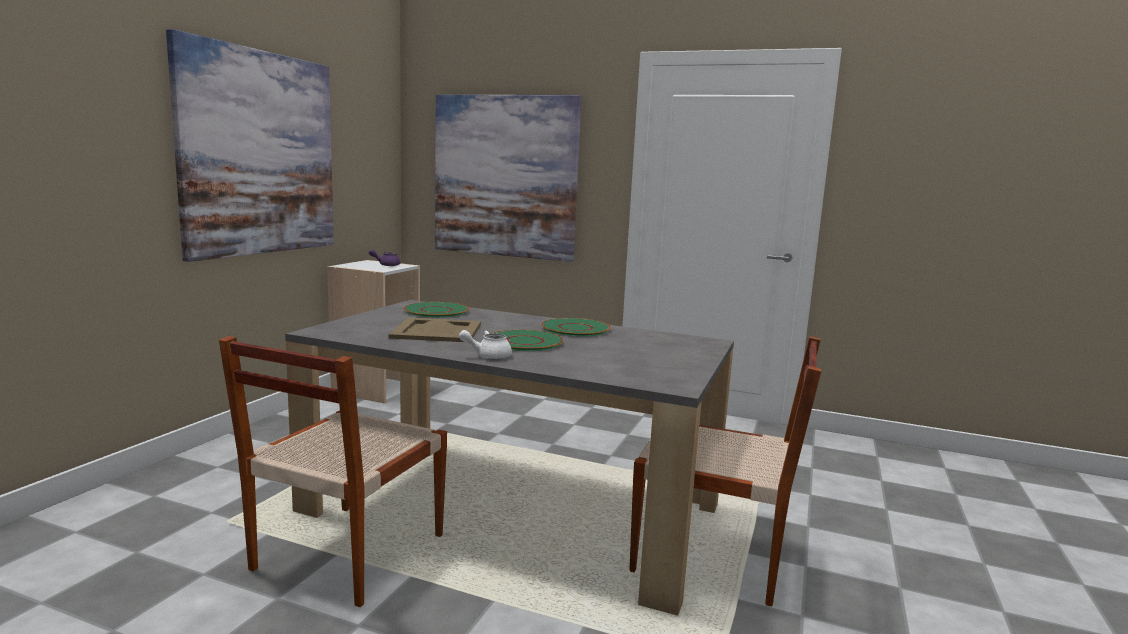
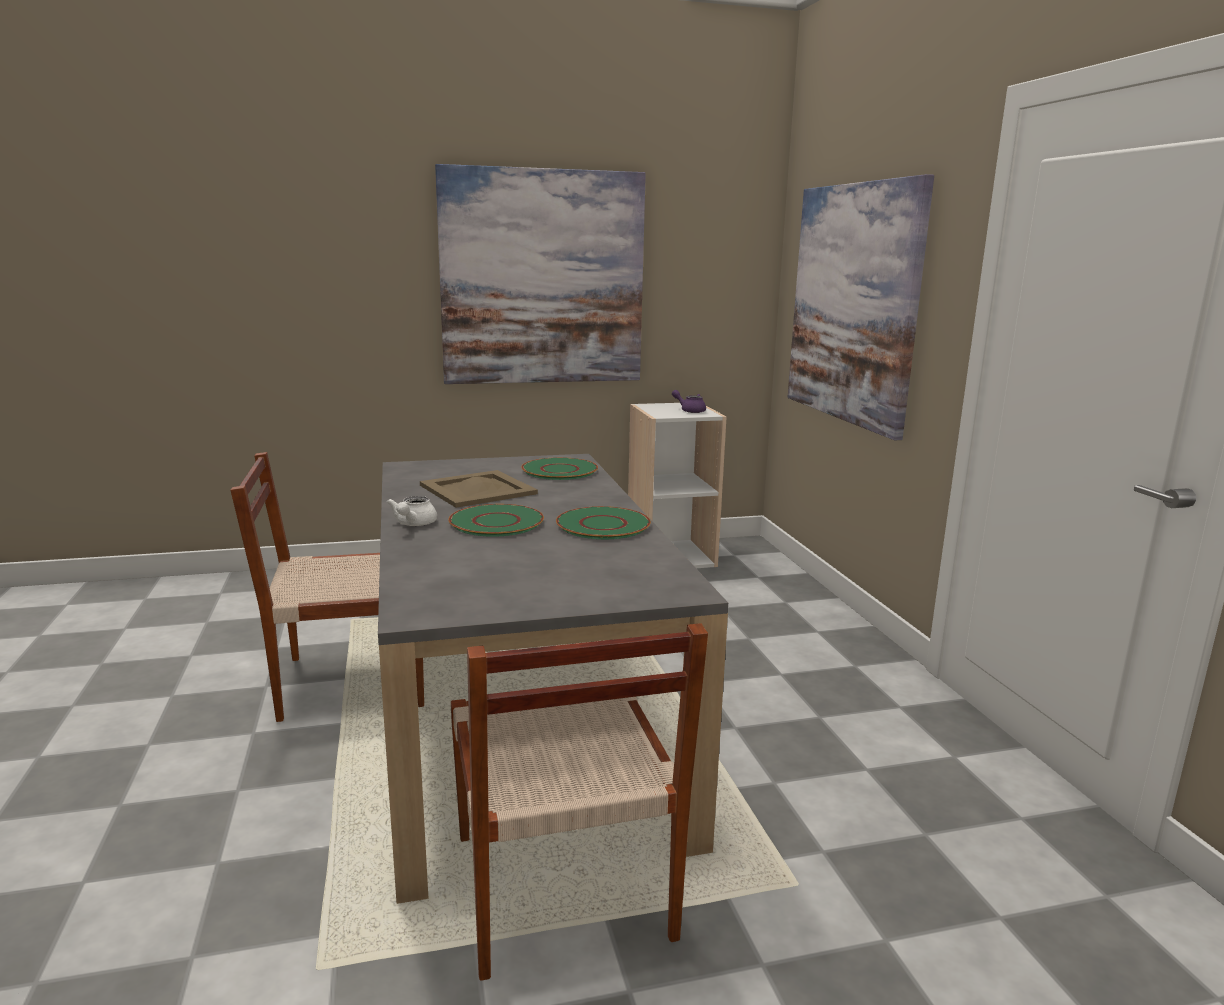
camera: 55 degrees right, 5 degrees up
white teapot [459,330,512,359] -> white teapot turned 120 degrees counterclockwise [387,496,437,526]

